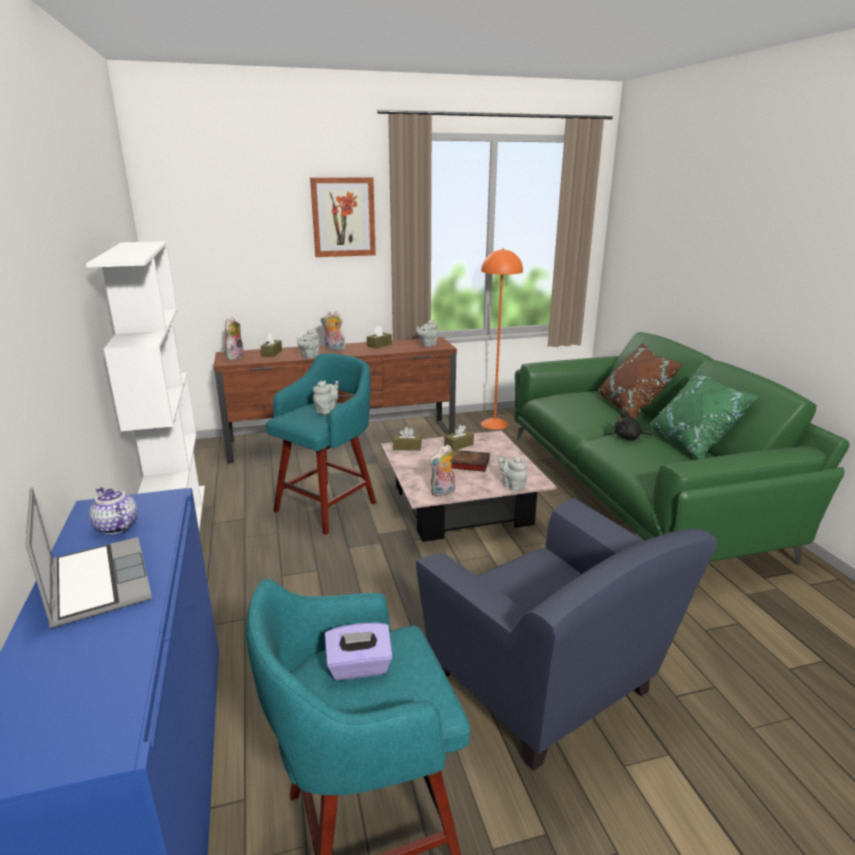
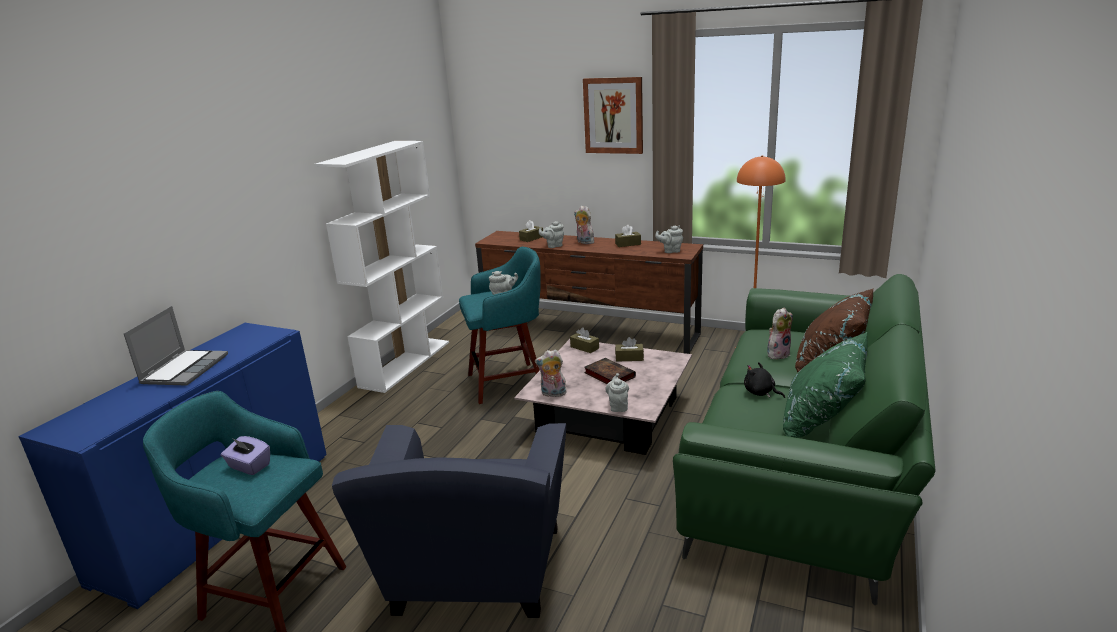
camera: 40 degrees right, 0 degrees up
teapot [89,487,137,534] -> none
plush toy [223,317,244,360] -> plush toy moved to [767,308,793,359]

